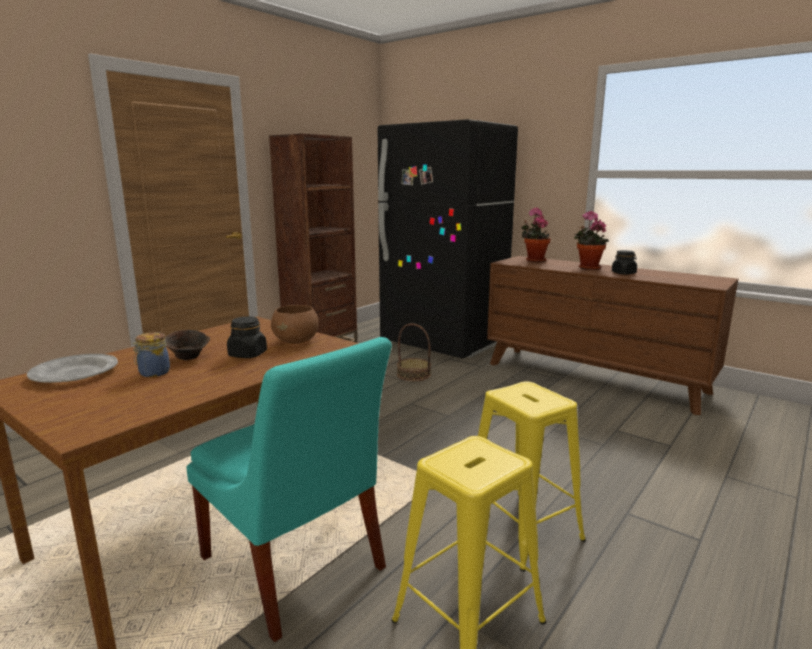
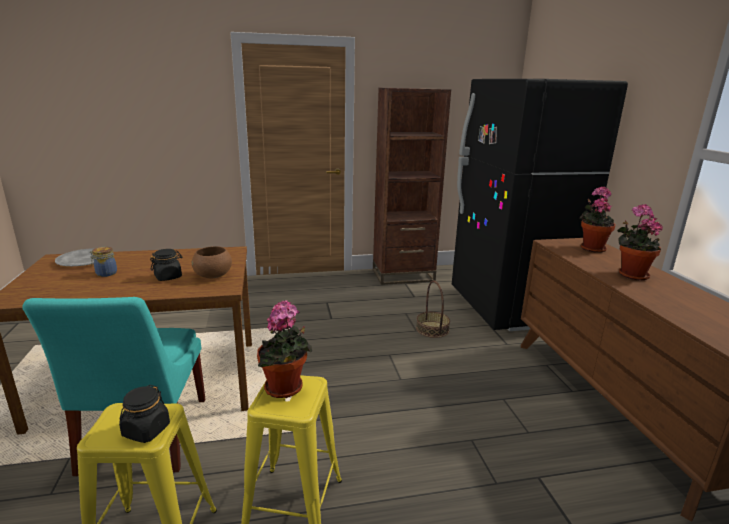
camera: 40 degrees right, 5 degrees up
brown bowl [165,330,210,360] -> none
black jar [612,250,637,275] -> black jar moved to [119,385,170,443]
none -> potted plant [257,300,312,398]

